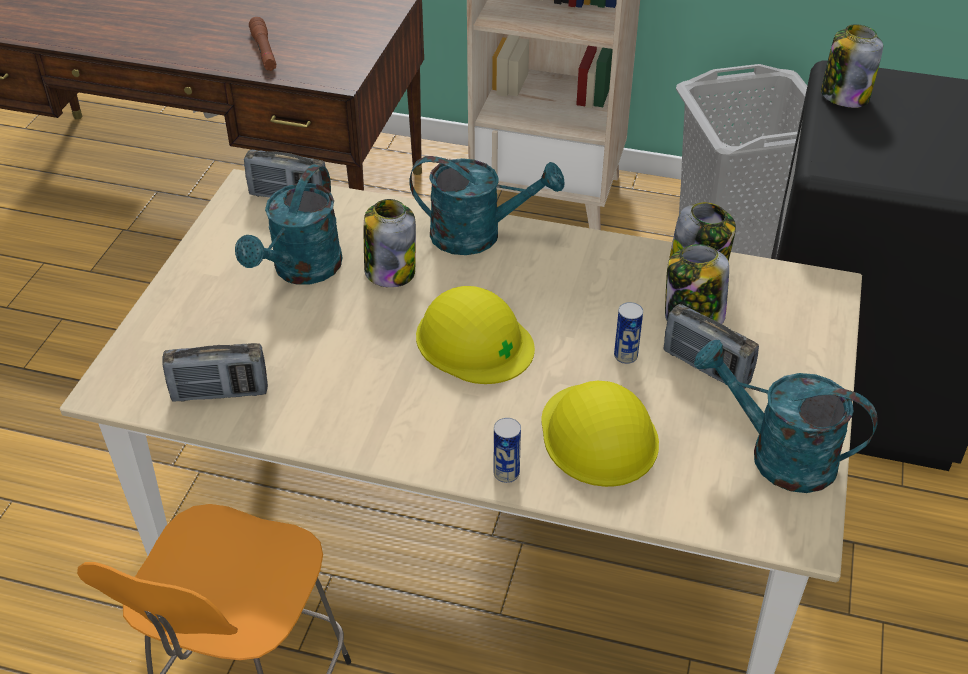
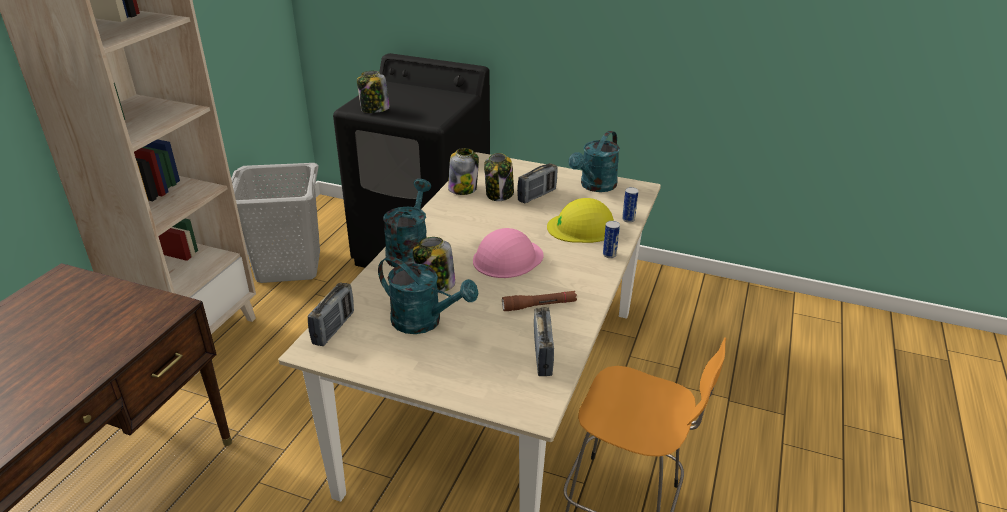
camera: 85 degrees left, 10 degrees down
brown flashlight [249,17,276,71] -> brown flashlight moved to [502,291,577,311]
yellow hard hat [416,286,535,384] -> pink hard hat [473,228,543,278]
can [614,302,643,364] -> can moved to [622,187,638,223]

